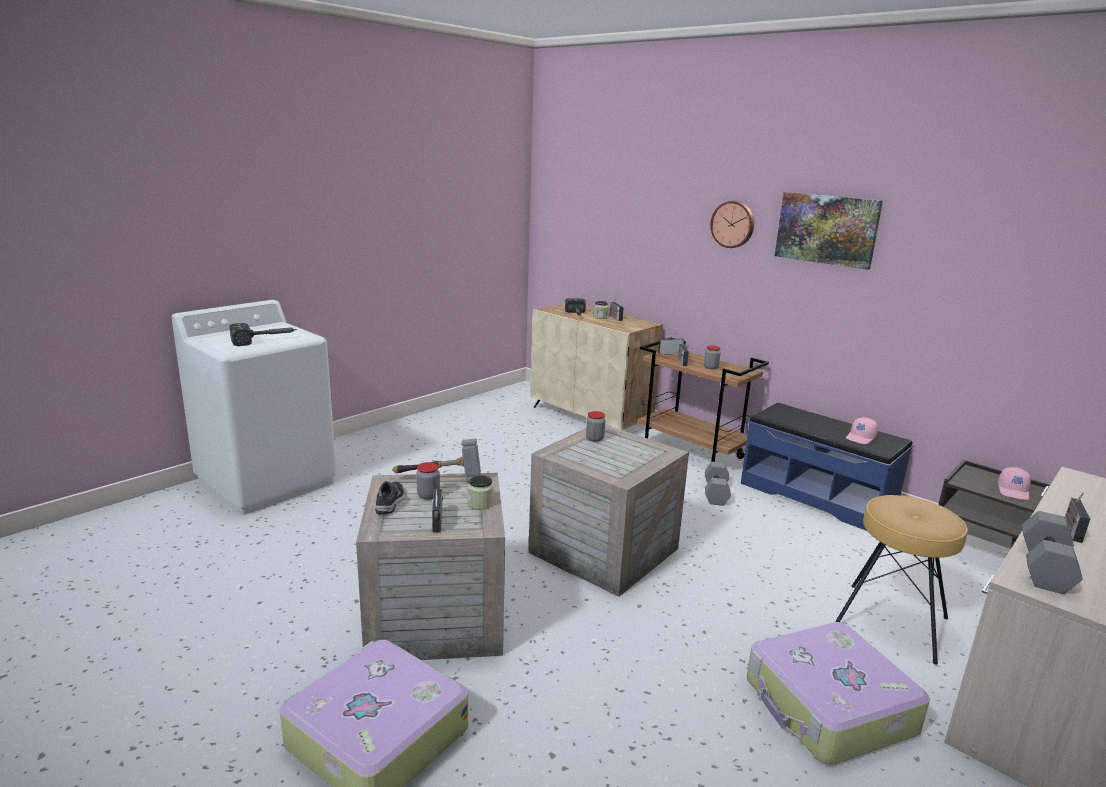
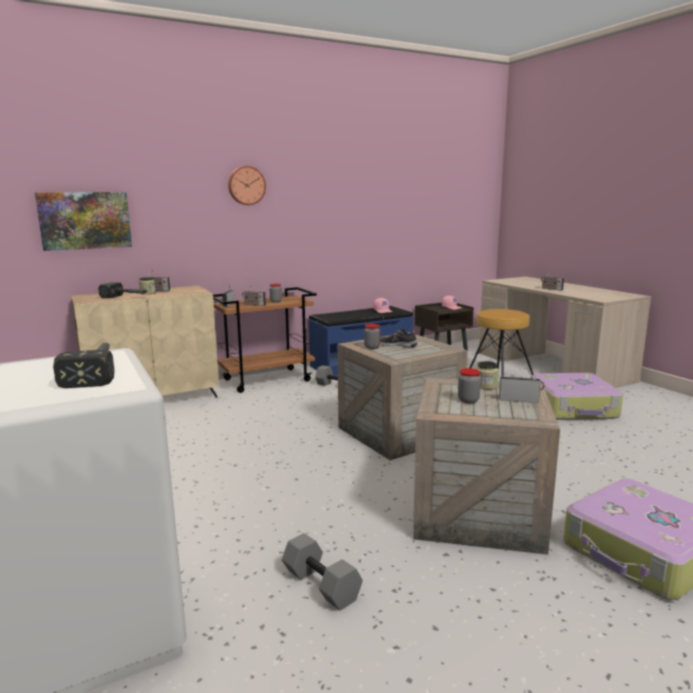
camera: 70 degrees left, 5 degrees down
shoe [375,481,405,515] -> shoe moved to [380,328,417,347]
hammer [392,438,481,482] -> none
picture [775,192,883,270] -> picture moved to [35,192,132,251]
grey dumbbell [1022,511,1083,594] -> grey dumbbell moved to [282,533,363,611]

